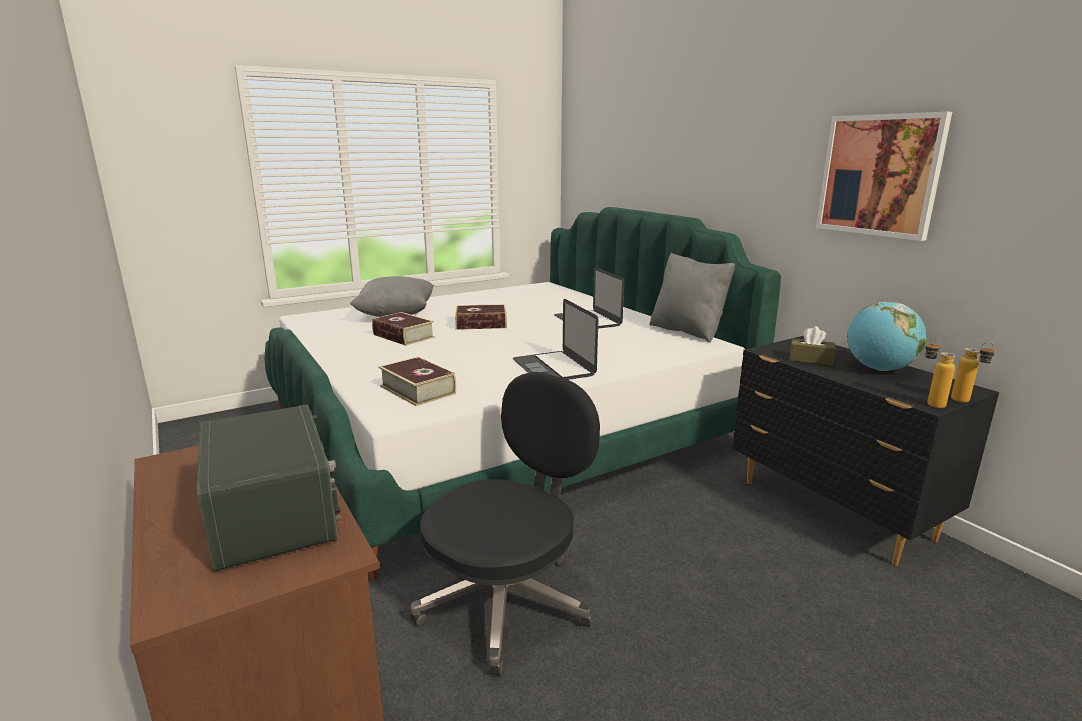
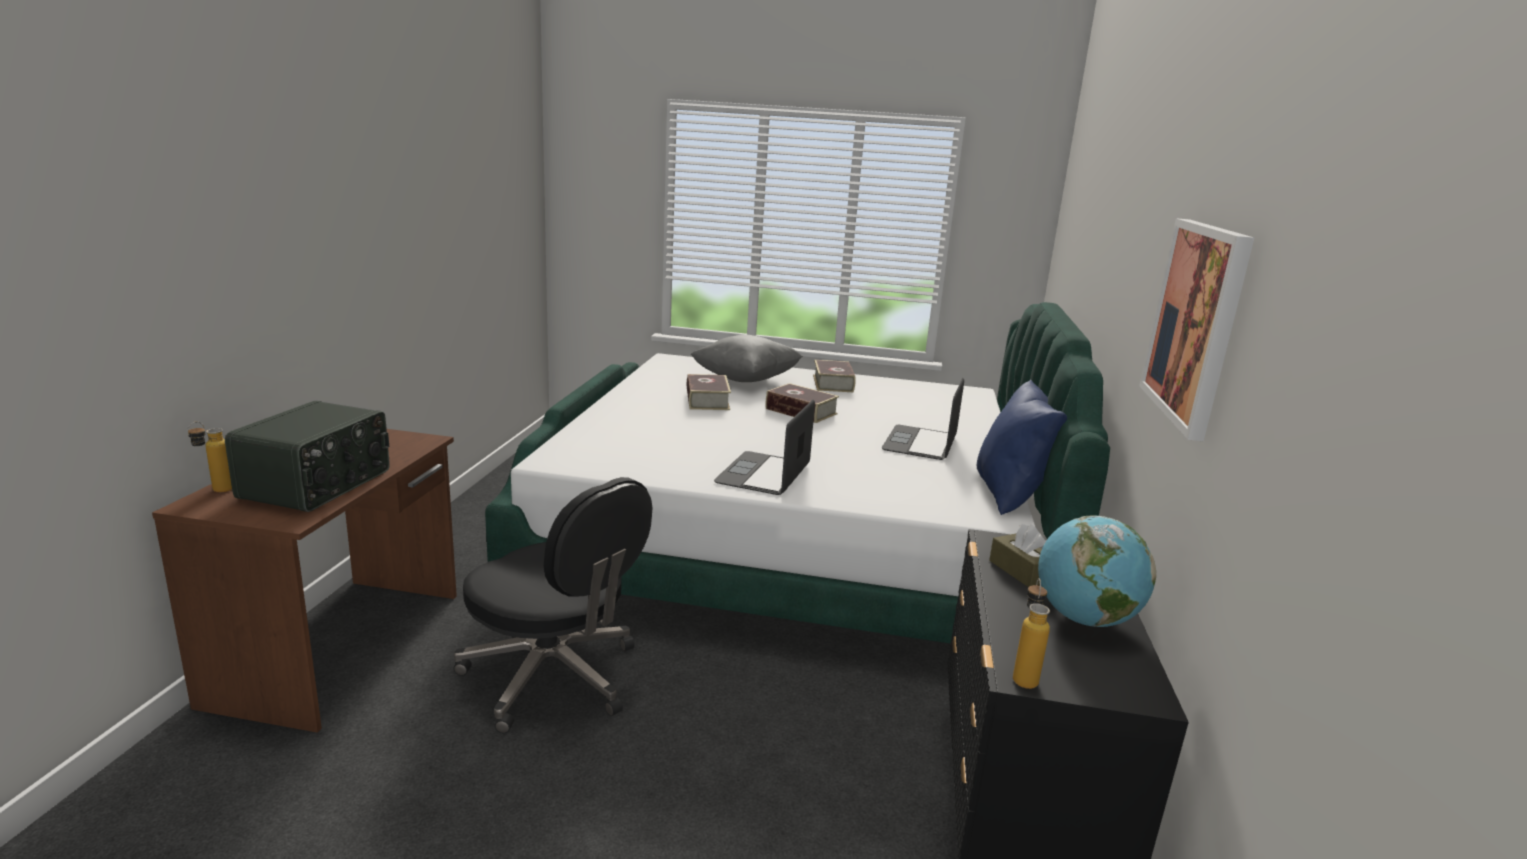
camera: 40 degrees right, 0 degrees up
book [378,357,456,406] -> book moved to [813,360,856,392]
black office chair [410,372,600,676] -> black office chair turned 45 degrees clockwise [454,477,652,734]
grey pillow [650,253,735,343] -> blue pillow [977,380,1067,515]
bottle [951,342,995,402] -> bottle moved to [187,422,232,492]

